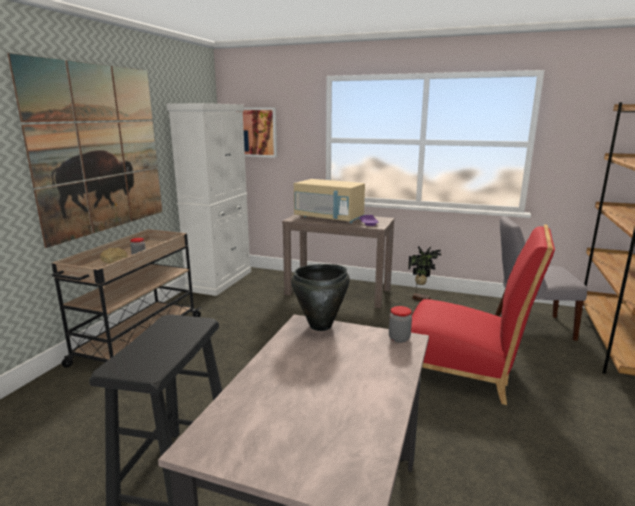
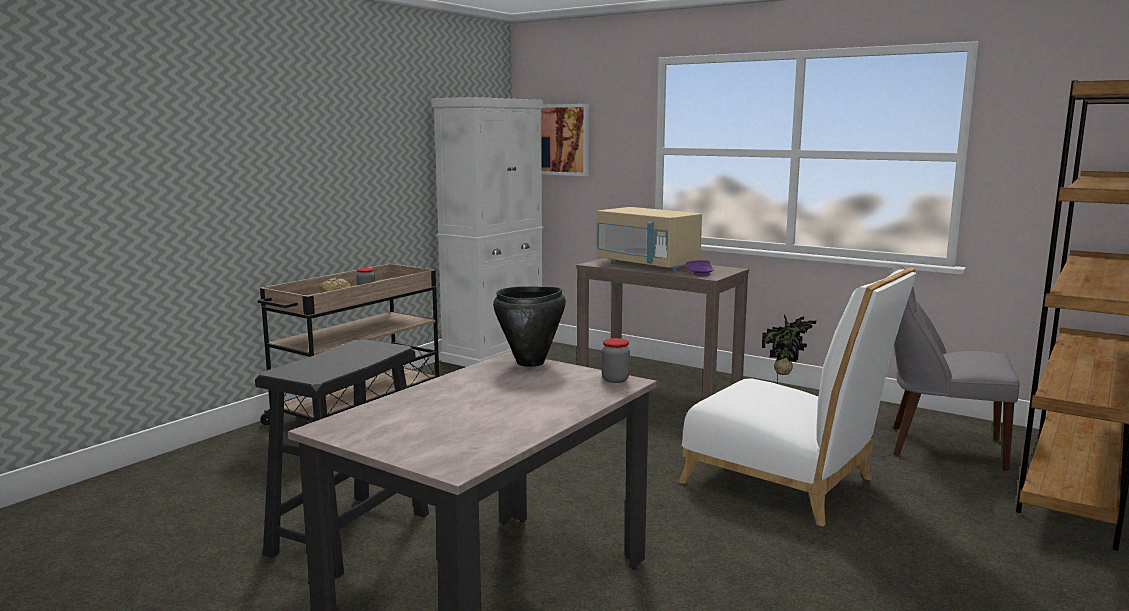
camera: 15 degrees right, 5 degrees down
picture [8,53,162,248] -> none
red chair [411,224,555,405] -> white chair [679,267,916,527]

